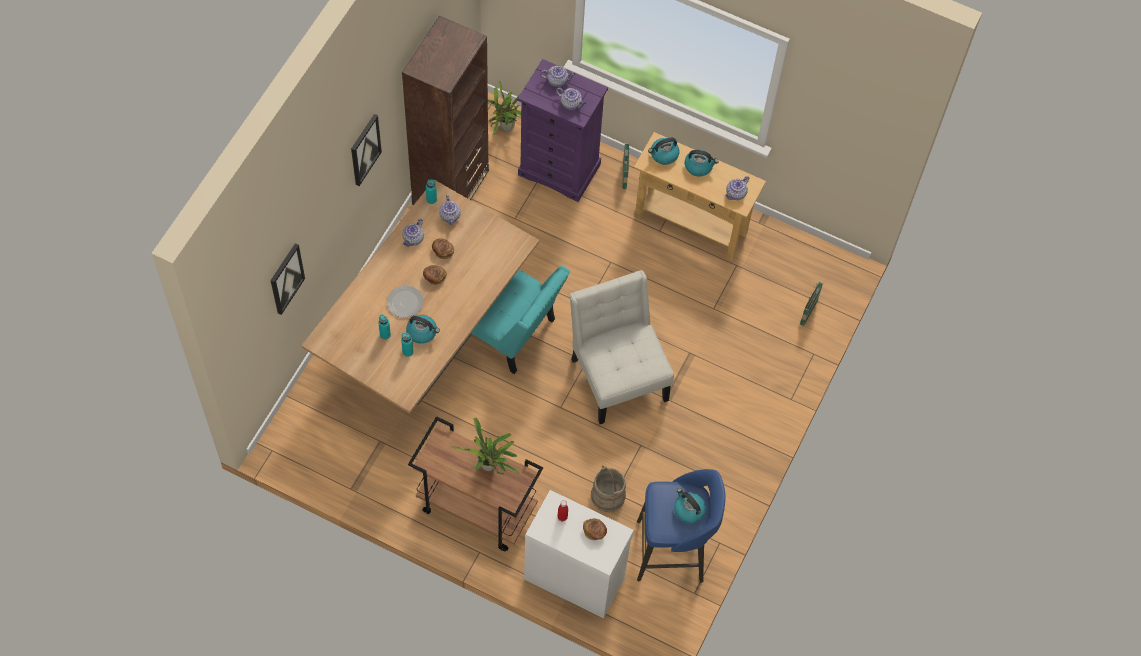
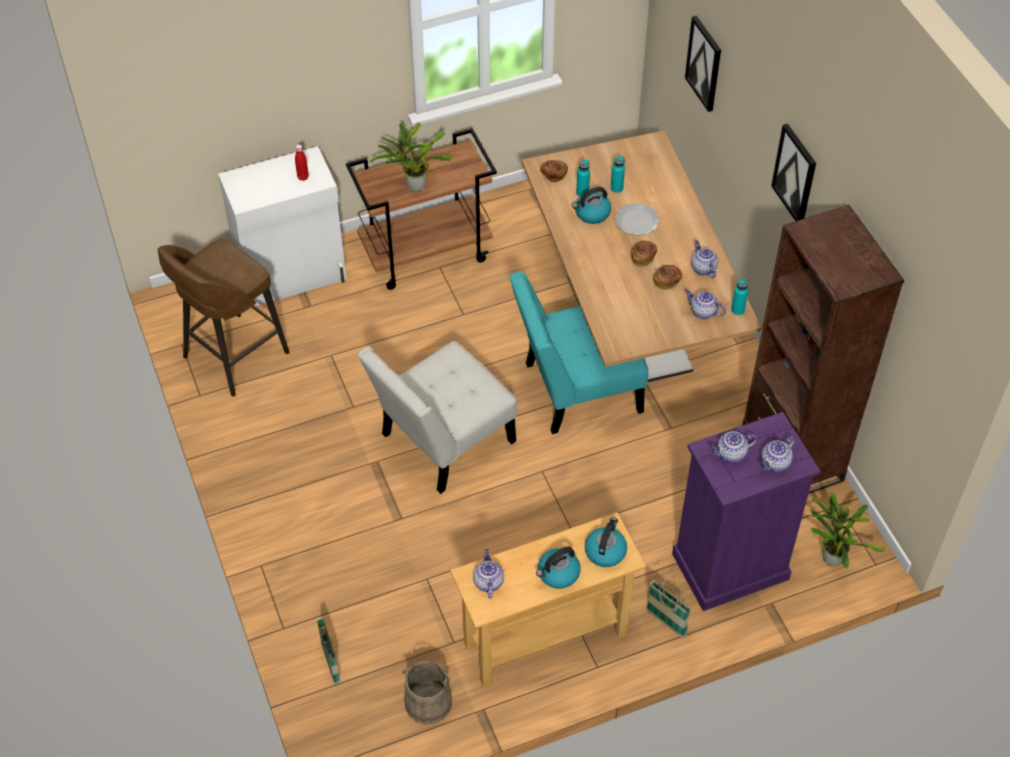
camera: 135 degrees right, 10 degrees down
white chair [570,270,674,424] -> white chair turned 120 degrees clockwise [358,341,517,494]
bread [583,518,607,540] -> bread moved to [540,160,568,183]
beige bucket [591,465,626,512] -> beige bucket moved to [402,661,452,724]
blue stool [637,469,726,583] -> brown stool [158,239,289,397]
kettle [674,488,706,523] -> none

